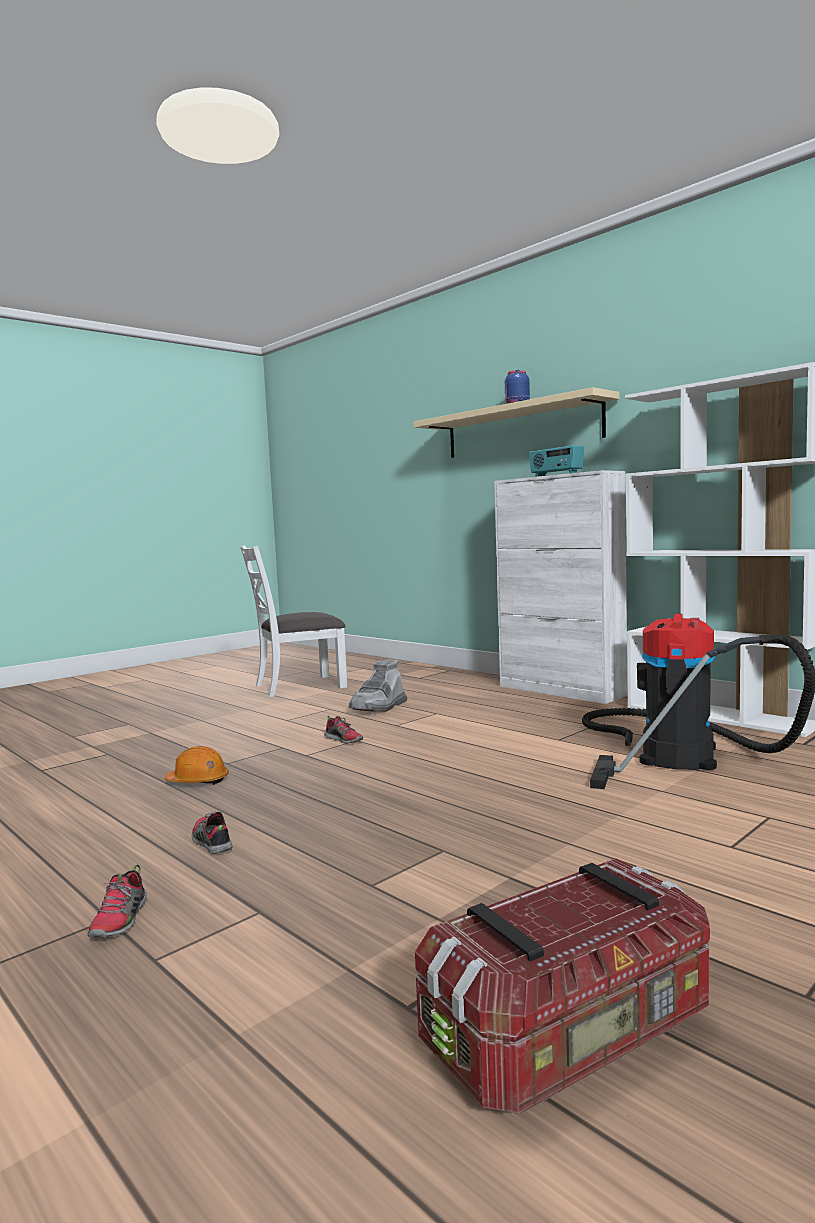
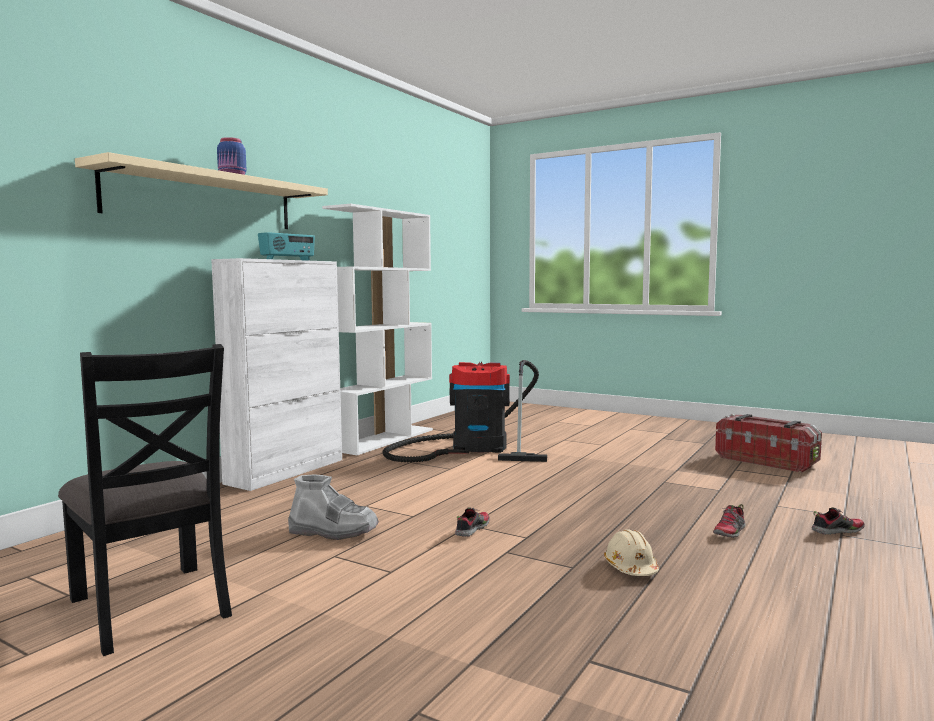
camera: 105 degrees left, 0 degrees up
orange hard hat [165,746,229,785] -> beige hard hat [604,529,659,576]
white chair [240,545,347,697] -> black chair [58,344,232,656]

